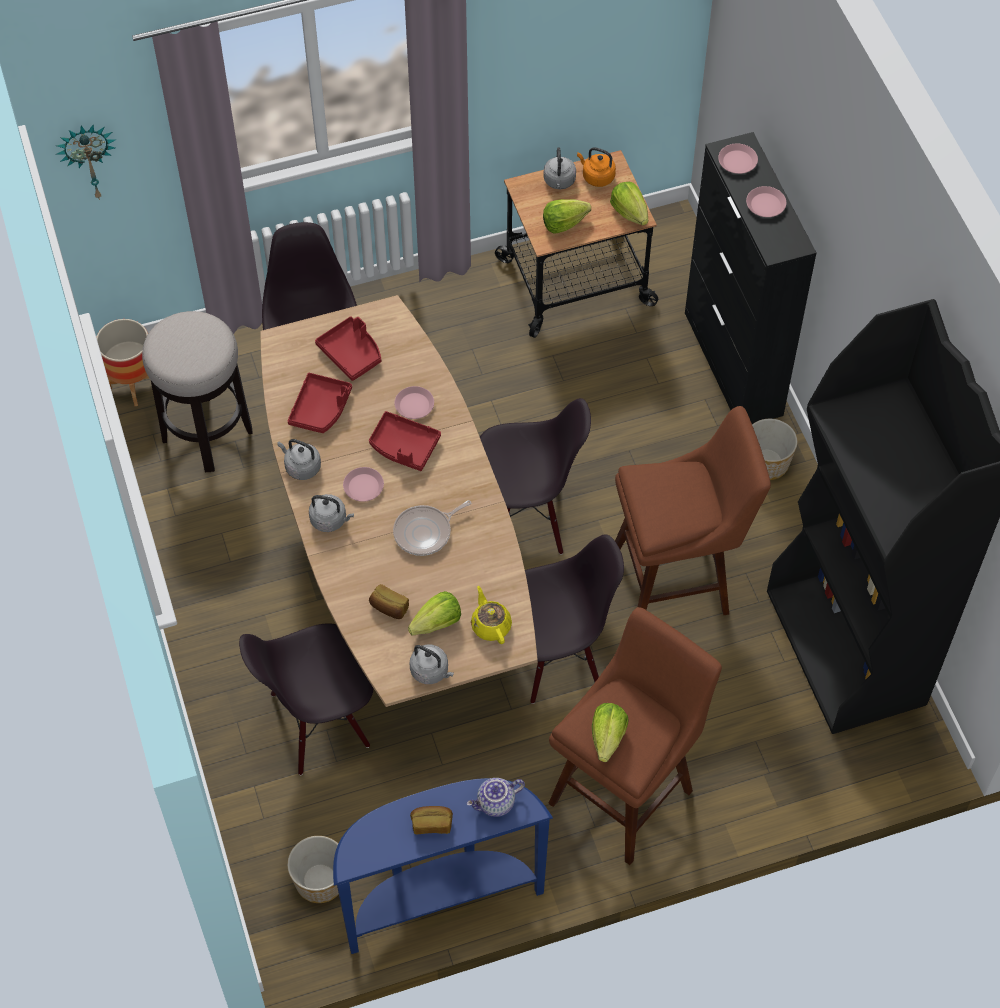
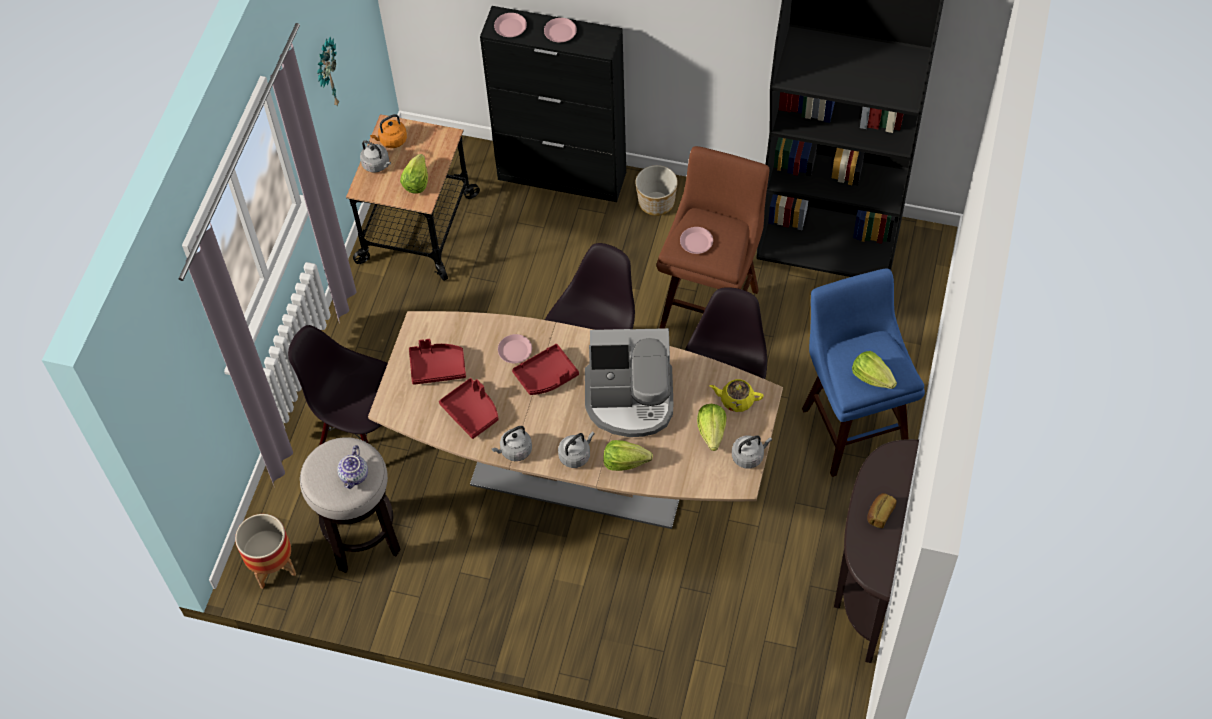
camera: 55 degrees left, 0 degrees up
wall clock [56,124,116,200] -> wall clock moved to [317,36,339,107]
black chair [239,623,374,775] -> none
planter [287,836,339,903] -> none
blue console table [333,778,553,954] -> brown console table [834,439,919,663]
pink plate [343,467,384,502] -> pink plate moved to [680,227,713,254]
bread [369,584,409,619] -> none
frying pan [393,500,471,556] -> coffee machine [585,328,673,437]
teapot [466,778,525,817] -> teapot moved to [337,445,368,489]
brown stool [548,607,722,865] -> blue stool [802,269,925,477]
lettuce [610,182,648,225] -> lettuce moved to [603,440,653,471]

